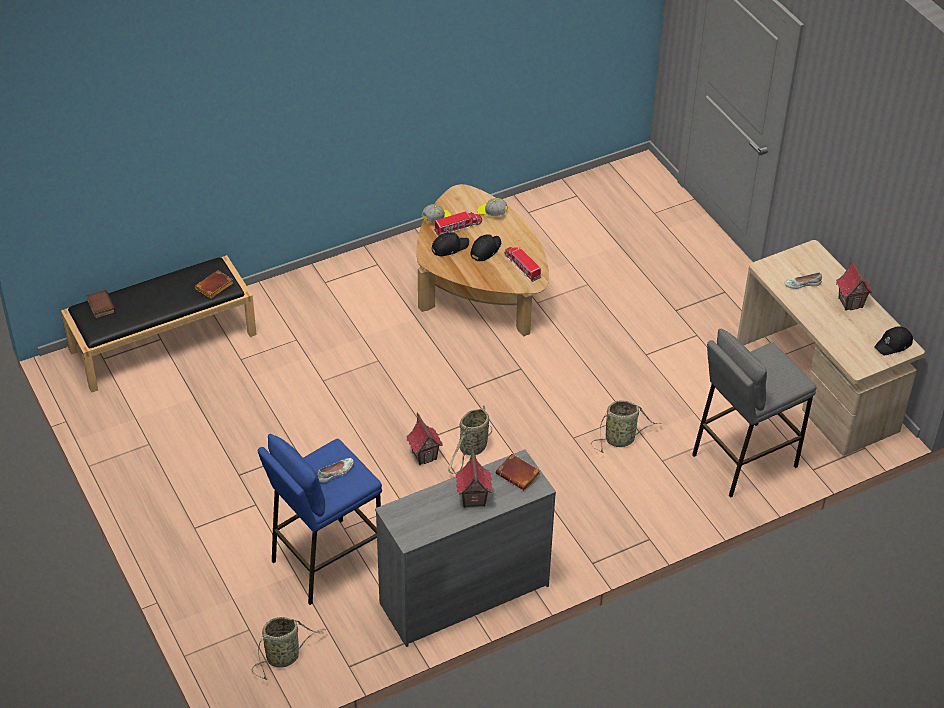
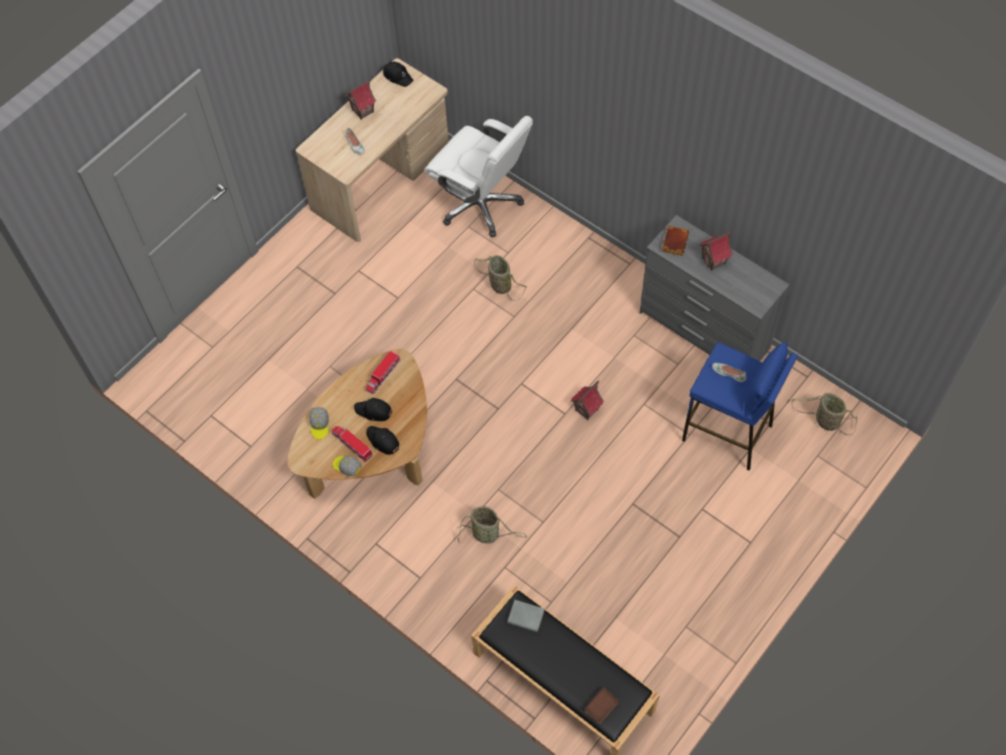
camera: 110 degrees left, 15 degrees up
brown book [195,270,233,299] -> grey book [507,600,544,632]
basket [448,405,492,474] -> basket moved to [457,506,527,544]
grey stool [692,329,816,498] -> white office chair [424,116,533,237]

